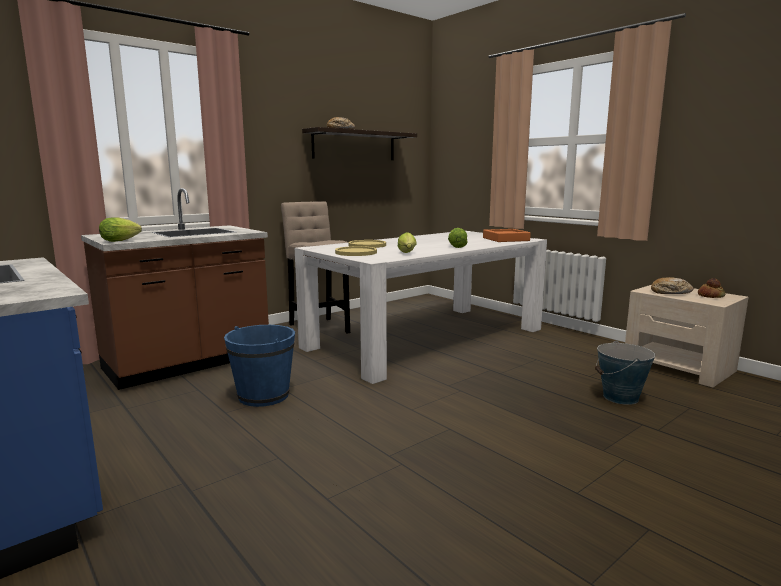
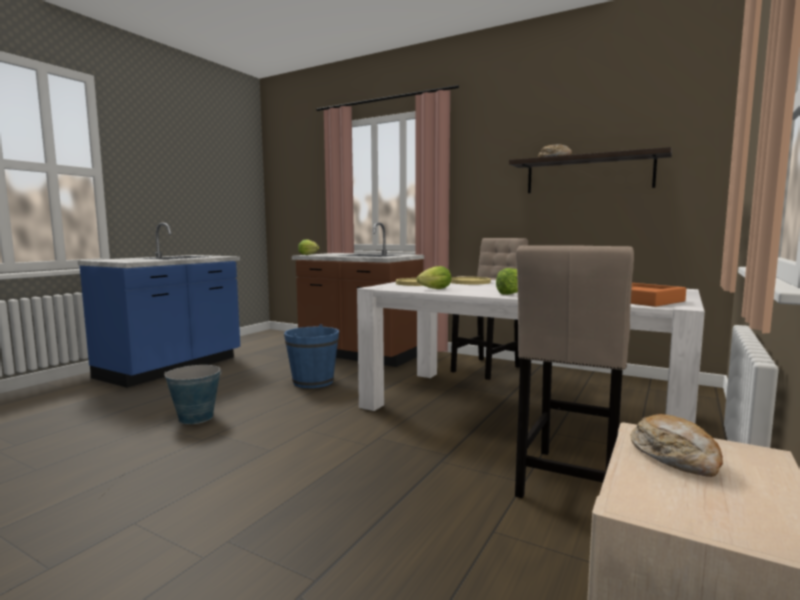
camera: 70 degrees right, 5 degrees down
bucket [595,341,655,405] -> bucket moved to [164,365,222,424]
bread [698,278,725,298] -> none
none -> beige stool [515,245,634,498]

